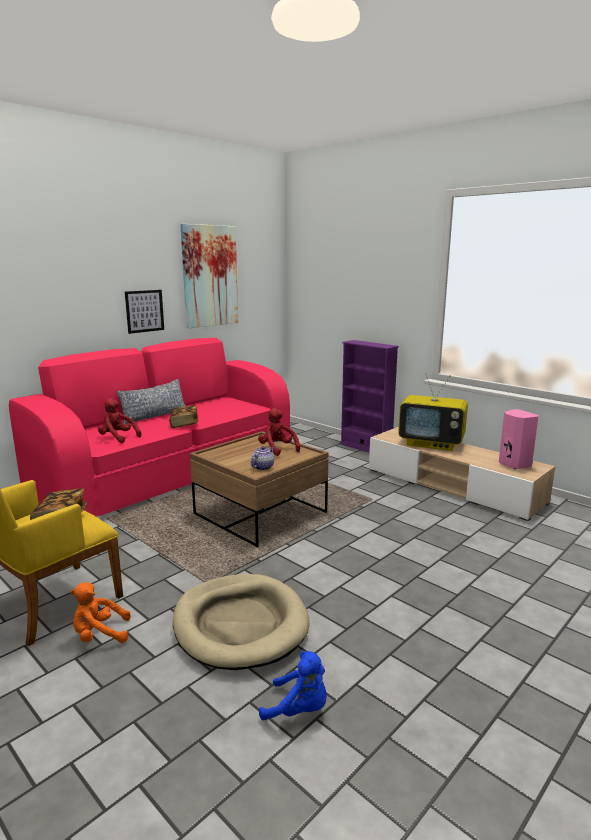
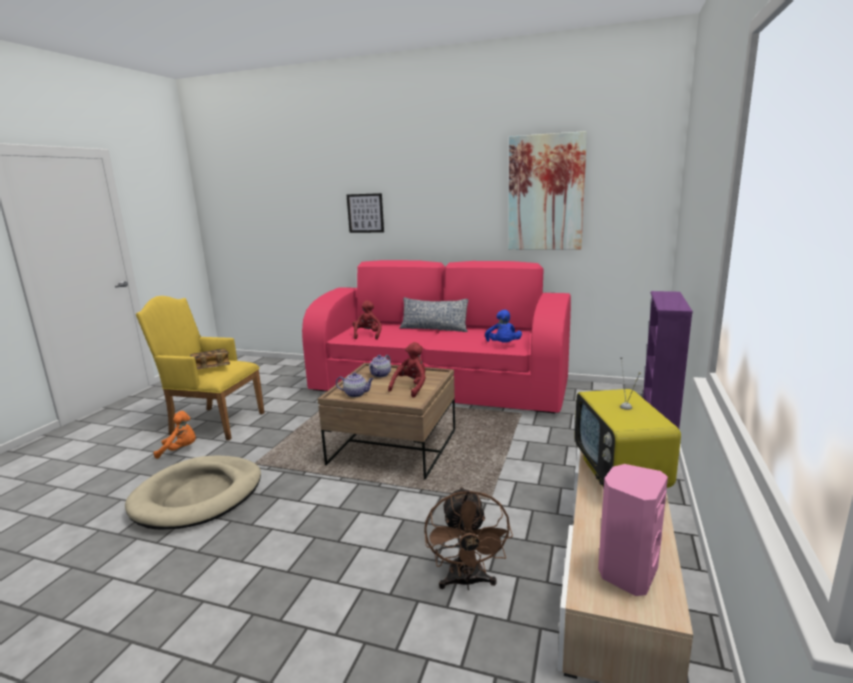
camera: 65 degrees right, 0 degrees up
orange plush toy [70,582,130,643] -> orange plush toy turned 120 degrees clockwise [153,411,196,459]
picture [125,290,164,334] -> picture moved to [347,193,384,233]
book [170,406,199,428] -> none
blue plush toy [259,651,327,720] -> blue plush toy moved to [485,310,522,343]
none -> teapot [369,355,391,378]
none -> brown fan [424,487,513,590]

